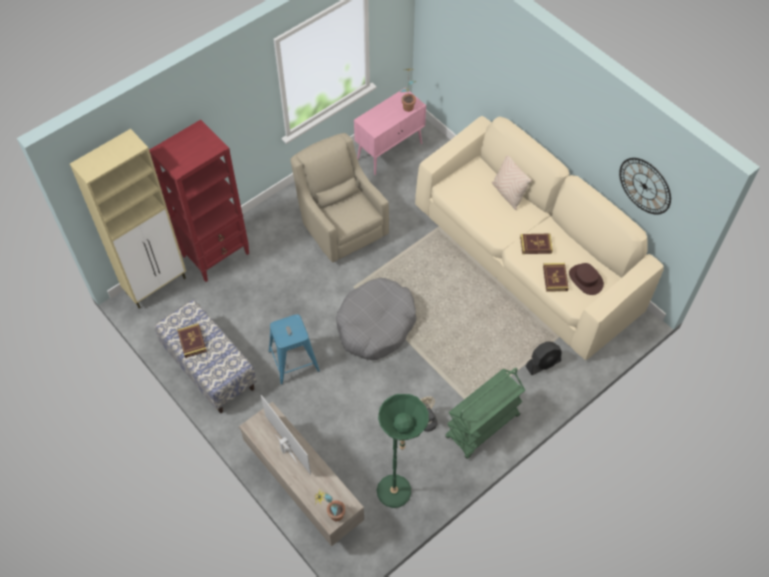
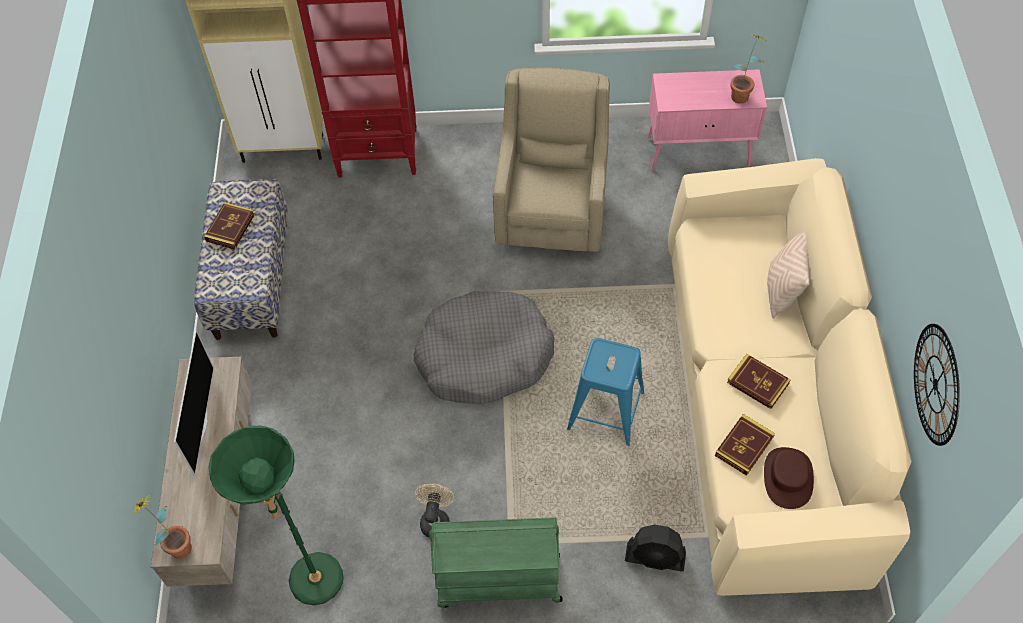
camera: 40 degrees right, 0 degrees up
blue stool [268,314,320,385] -> blue stool moved to [567,338,644,446]

